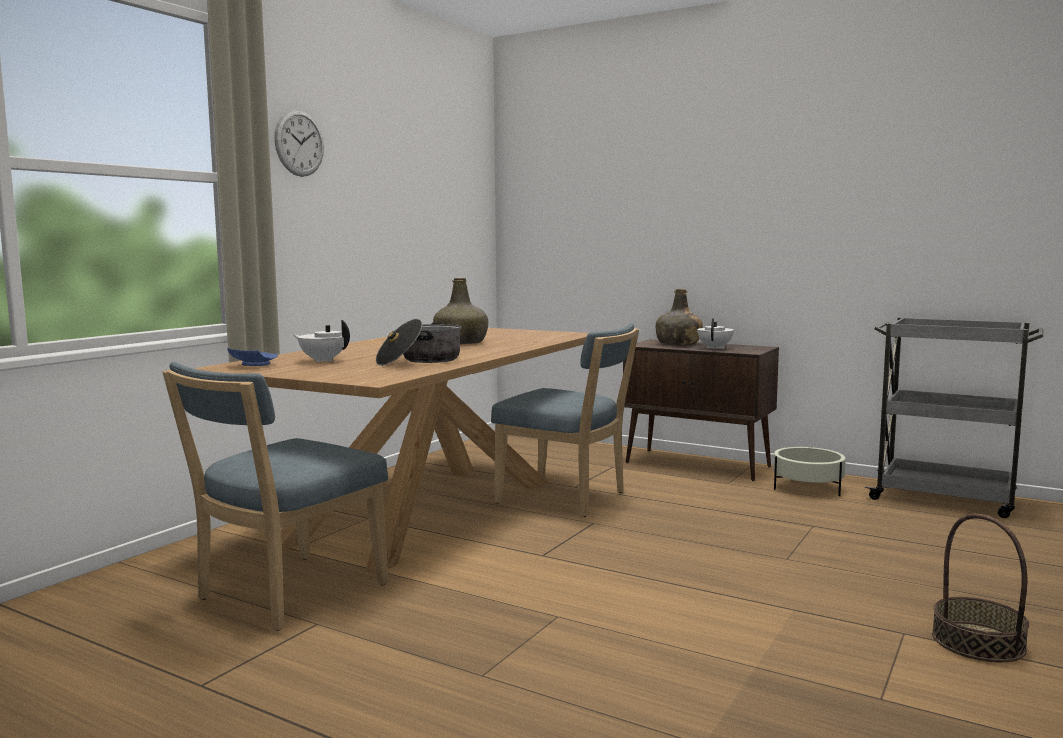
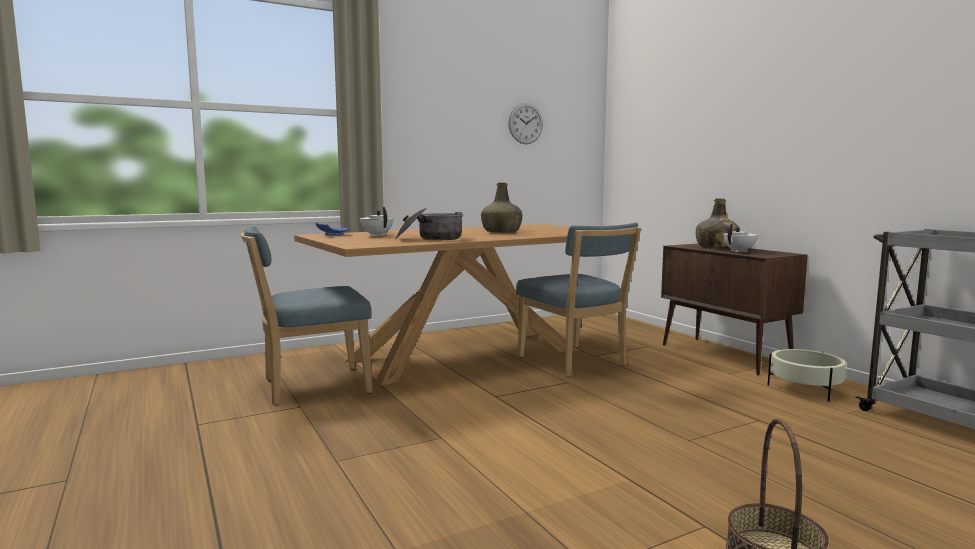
camera: 30 degrees right, 0 degrees up
wall clock [274,110,324,177] -> wall clock moved to [508,103,543,144]

